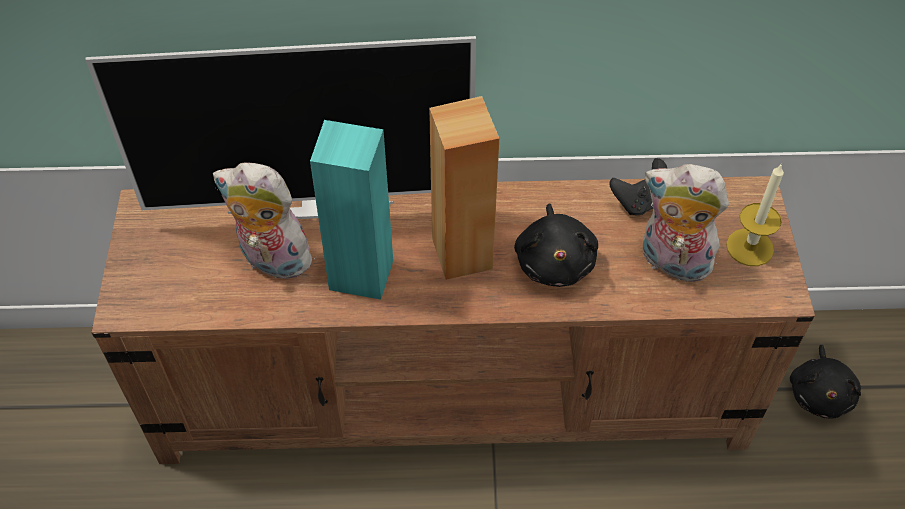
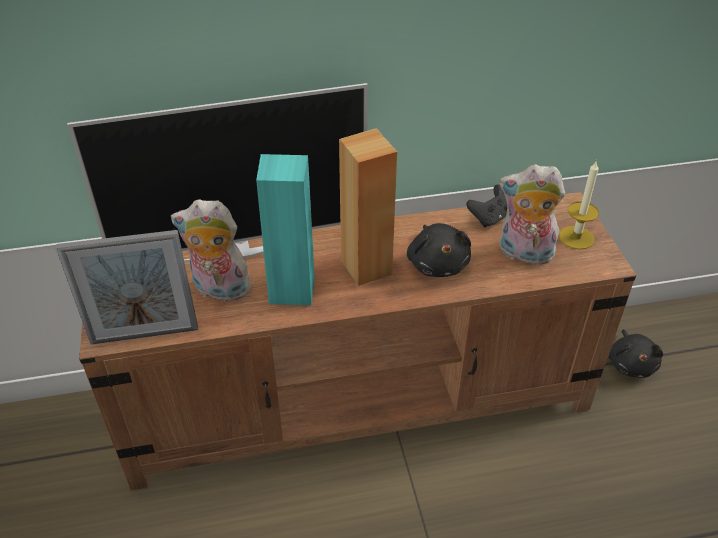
camera: 10 degrees left, 10 degrees down
none -> picture frame [56,230,198,345]

